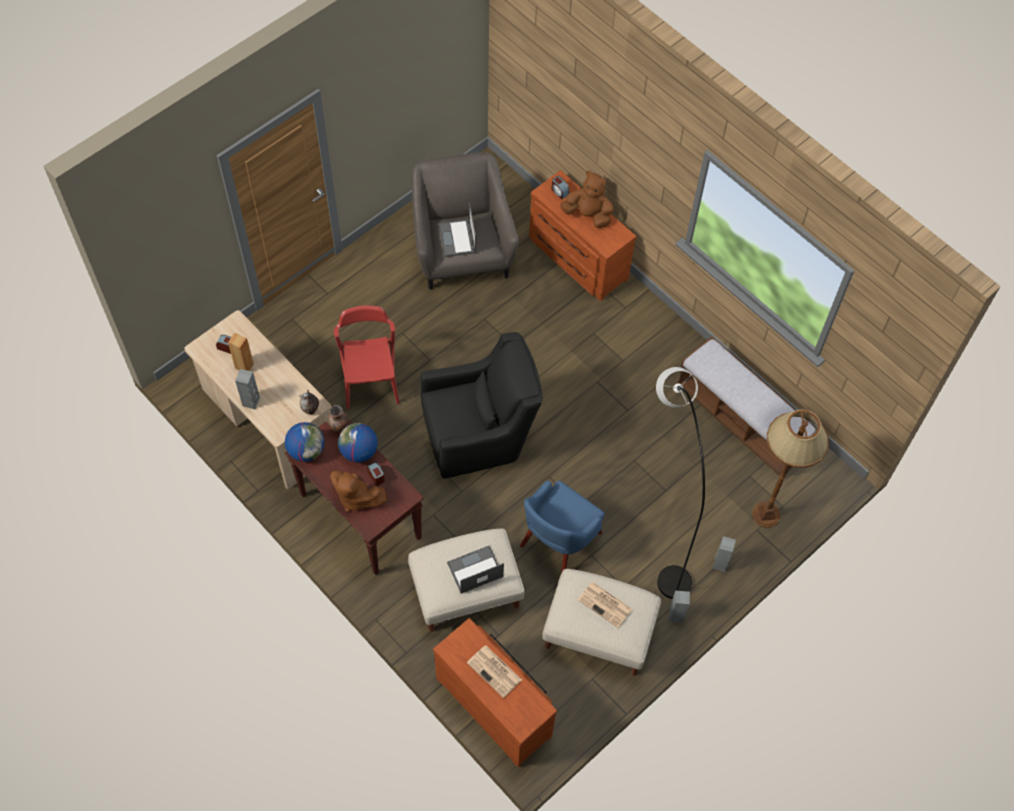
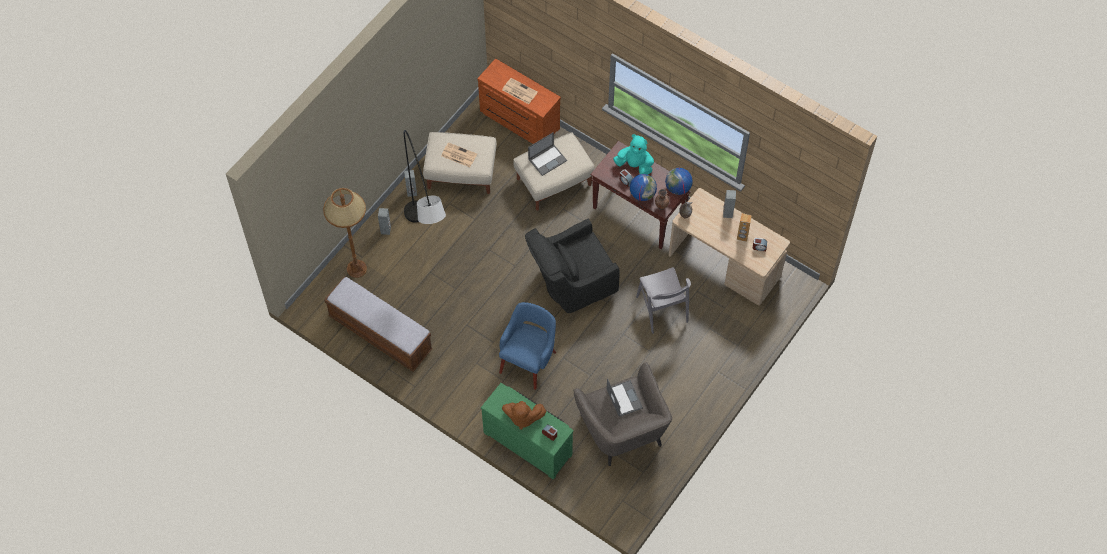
camera: 170 degrees right, 0 degrees up
brown plush toy [330,471,387,512] -> turquoise plush toy [613,134,654,175]
red chair [334,305,399,409] -> grey chair [636,267,691,334]
blue armchair [520,480,605,574] -> blue armchair moved to [499,302,556,390]
brown dresser [529,170,637,301] -> green dresser [481,383,574,480]

